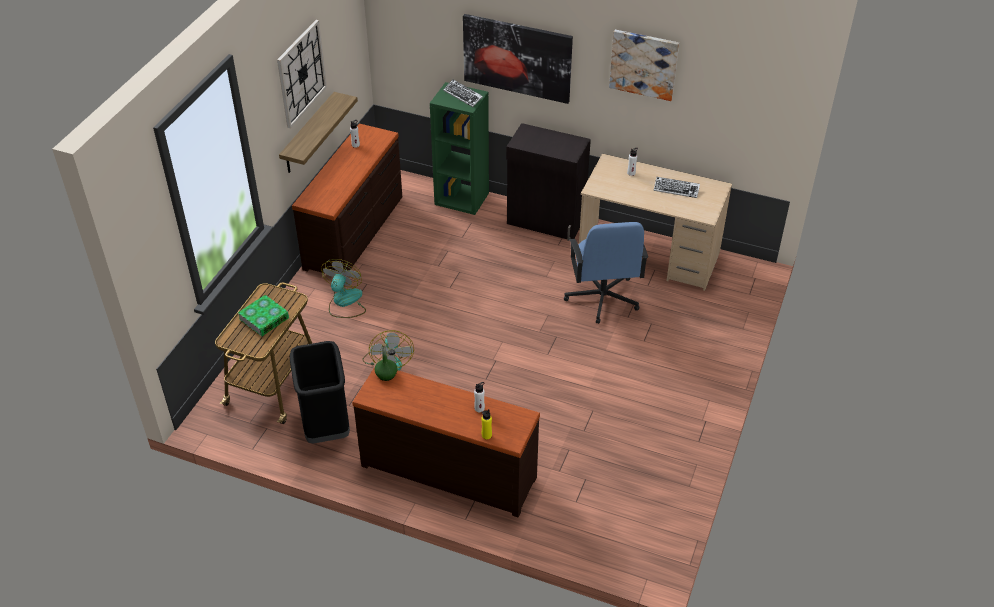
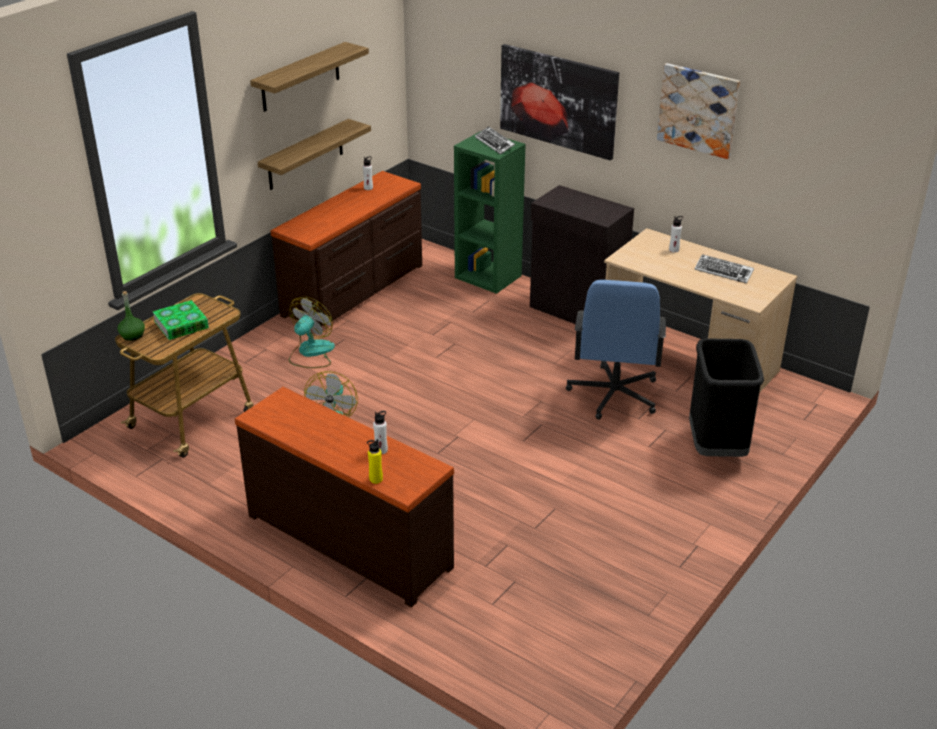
camera: 15 degrees right, 10 degrees down
wall clock [277,20,327,128] -> shelf [250,42,369,112]
black trash can [290,341,350,443] -> black trash can moved to [689,338,764,457]
green bottle [374,343,398,381] -> green bottle moved to [118,291,145,341]

